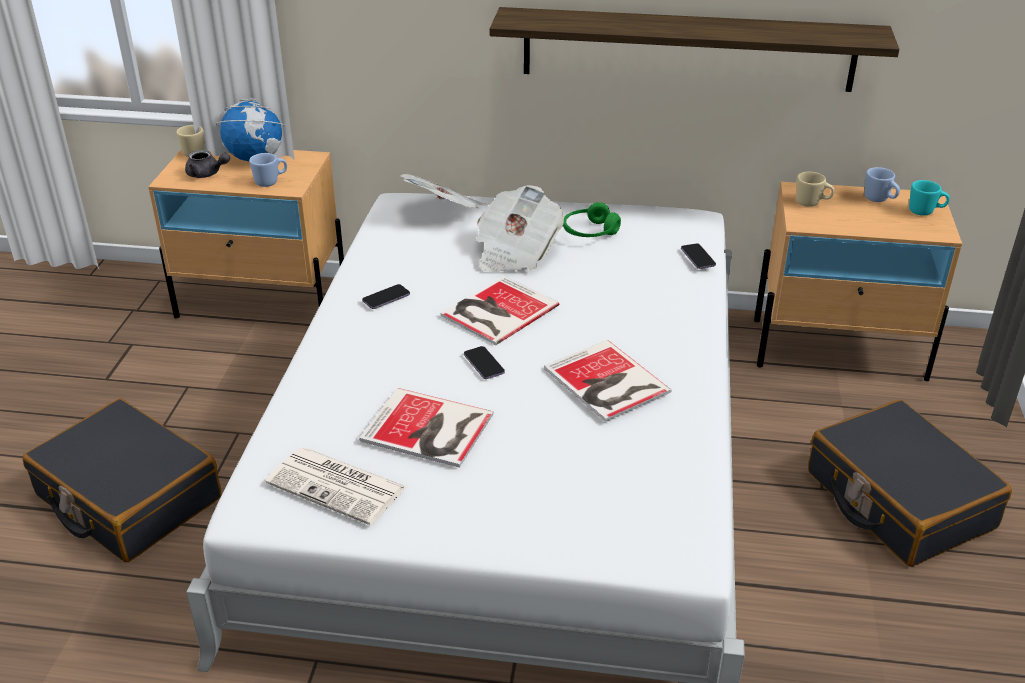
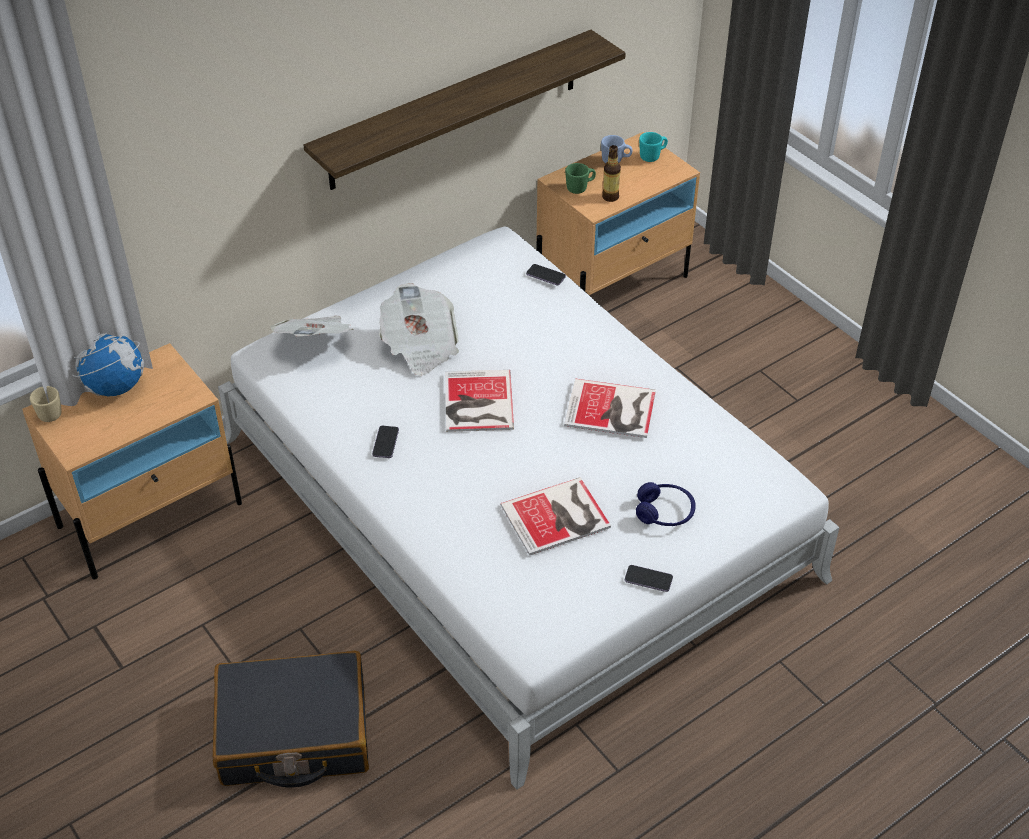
camera: 45 degrees left, 10 degrees up
grey teapot [185,150,230,178] -> none
blue mug [249,153,287,187] -> none
newspaper [266,447,407,525] -> none
phone [464,346,505,379] -> phone moved to [625,565,673,592]
green headphones [563,202,621,237] -> none
beige mug [796,172,834,207] -> green mug [565,163,596,194]
black suitcase [808,400,1012,567] -> none
none -> bottle [602,145,621,202]
none -> blue headphones [636,482,696,526]

